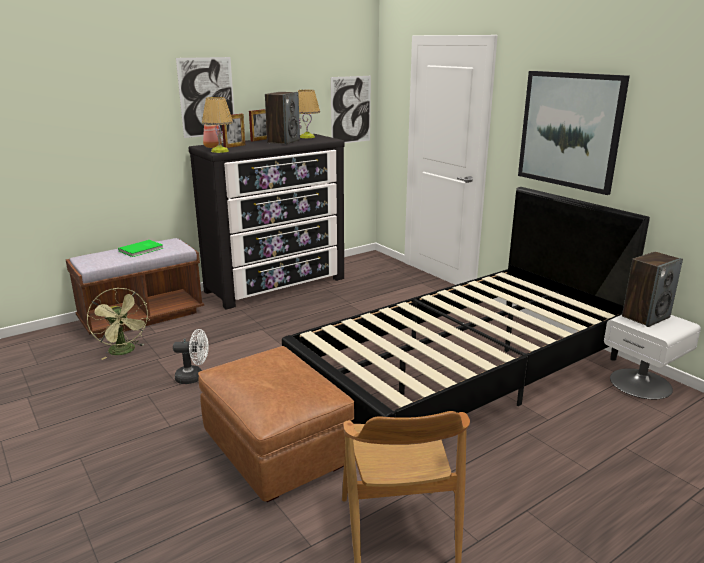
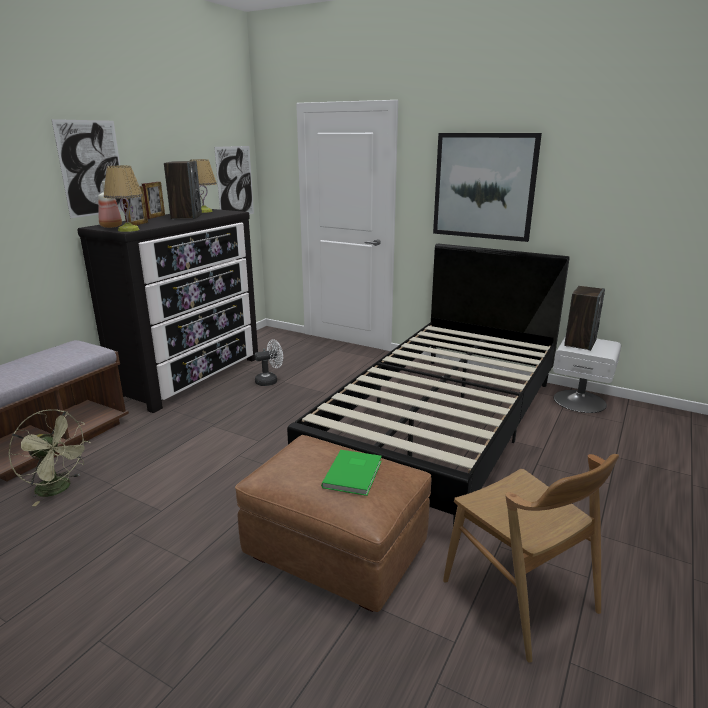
camera: 25 degrees left, 0 degrees up
green book [118,240,163,257] -> green book moved to [321,450,382,496]
white fan [173,329,209,384] -> white fan moved to [254,339,283,386]

